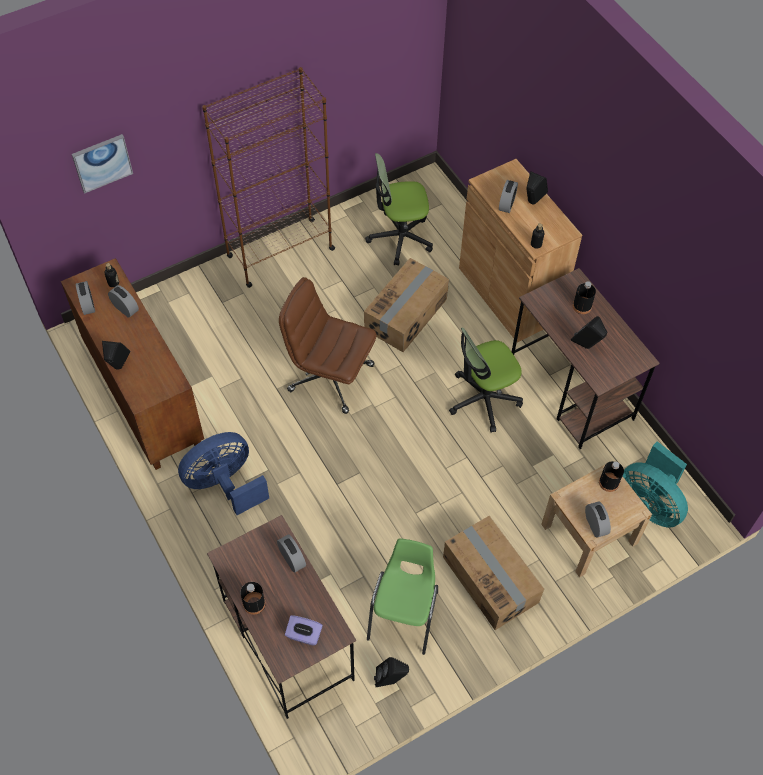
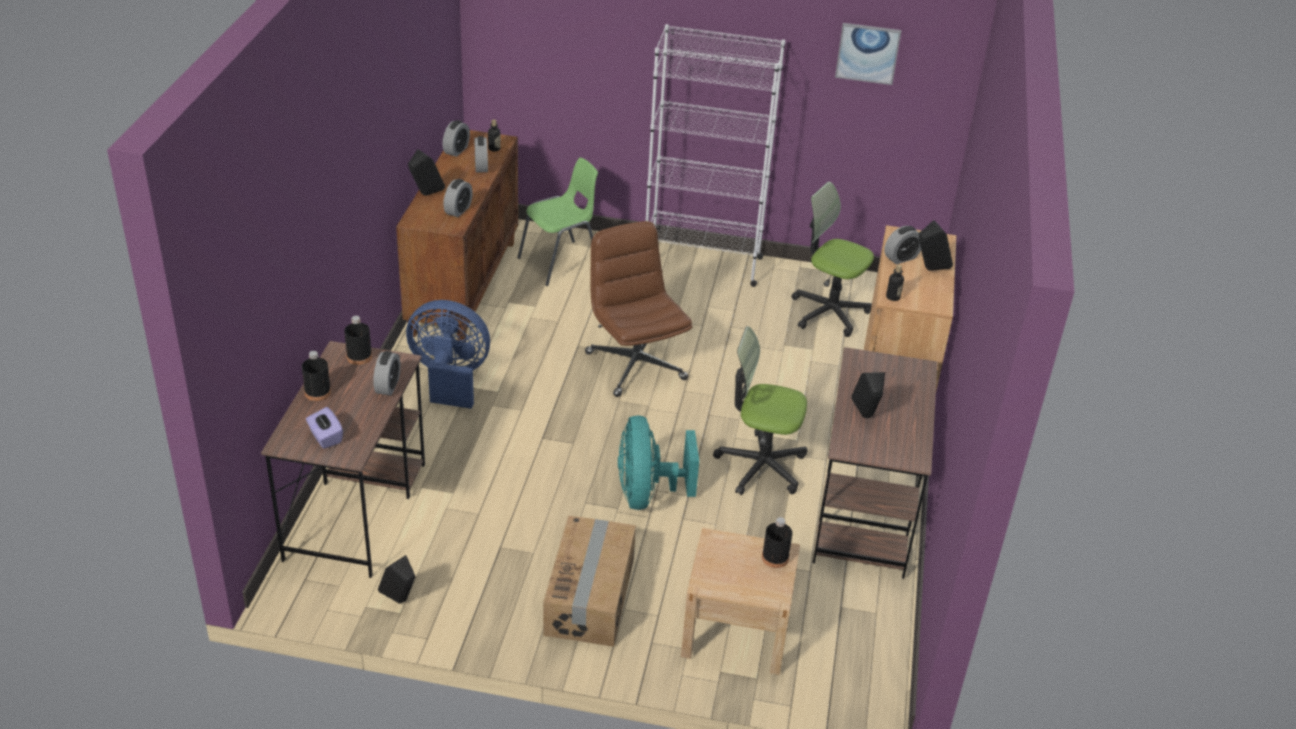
camera: 40 degrees right, 20 degrees down
picture [72,134,133,194] -> picture moved to [835,23,901,85]
brown bookcase [202,67,335,288] -> white bookcase [646,24,785,287]
cardboard box [364,258,449,352] -> none
green chair [367,538,438,655] -> green chair moved to [517,158,598,286]
black bottle [573,281,596,314] -> black bottle moved to [344,316,372,365]
alarm clock [585,501,611,538] -> alarm clock moved to [443,179,473,217]
turquoise fan [623,441,688,528] -> turquoise fan moved to [618,415,699,510]

